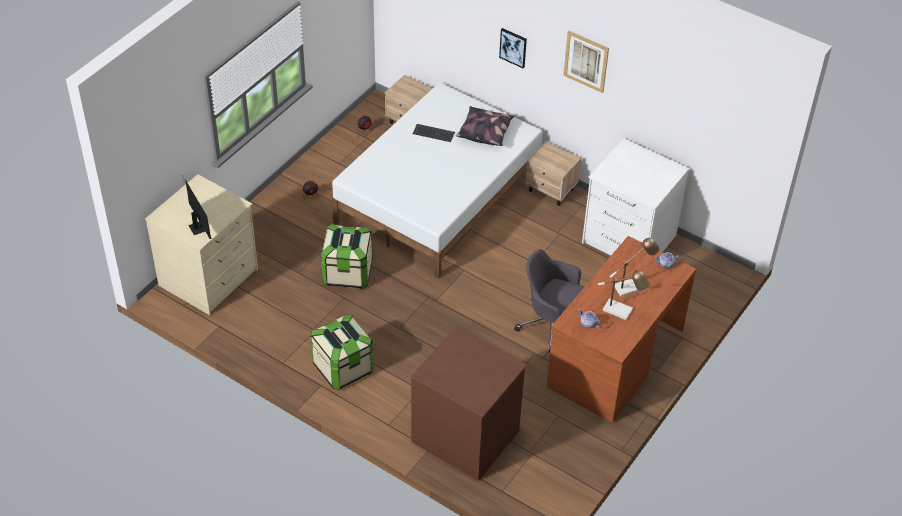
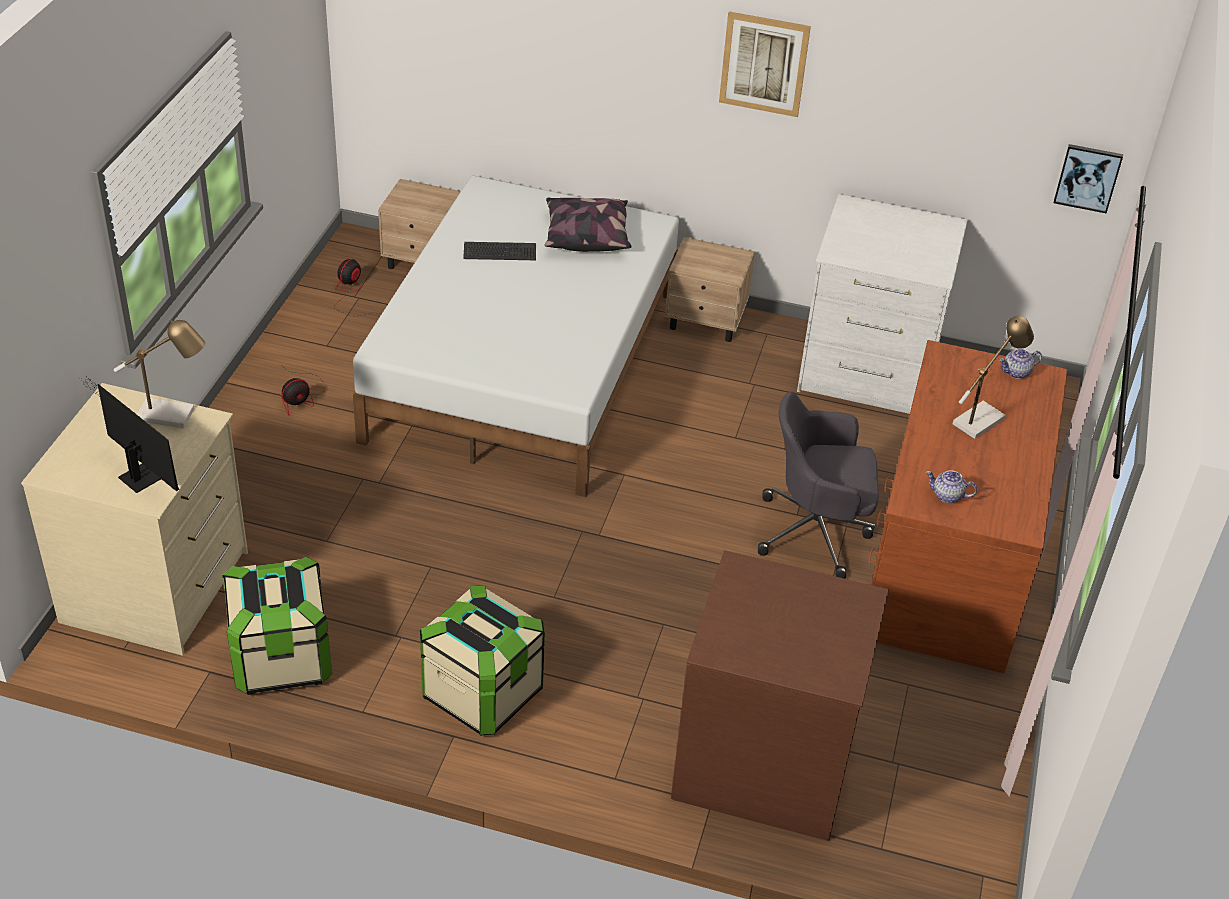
camera: 20 degrees left, 5 degrees down
storage box [321,224,373,289] -> storage box moved to [222,557,332,695]
picture [499,28,527,68] -> picture moved to [1054,144,1123,213]
table lamp [598,270,650,320] -> table lamp moved to [114,319,205,428]

